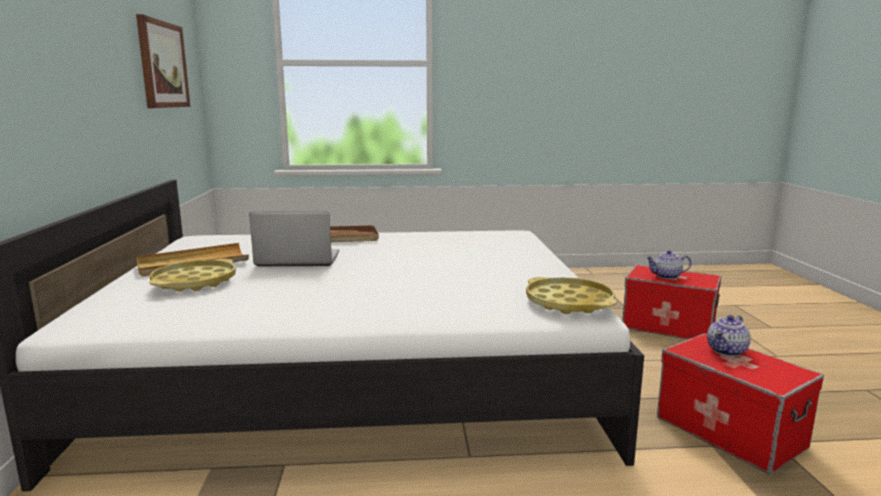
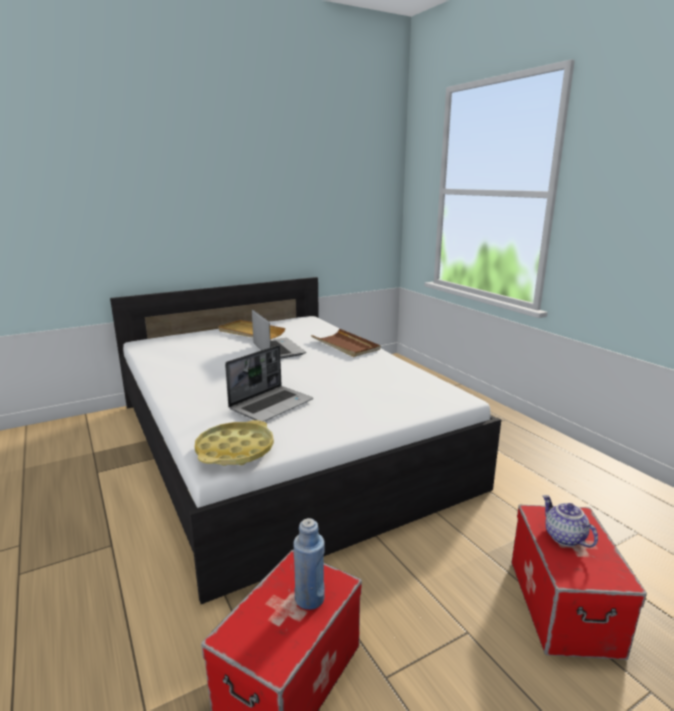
camera: 65 degrees right, 5 degrees up
picture [136,14,190,108] -> none
yellow tray [149,259,236,292] -> none
teapot [707,315,751,357] -> blue bottle [293,518,325,610]
none -> laptop [225,345,313,422]

